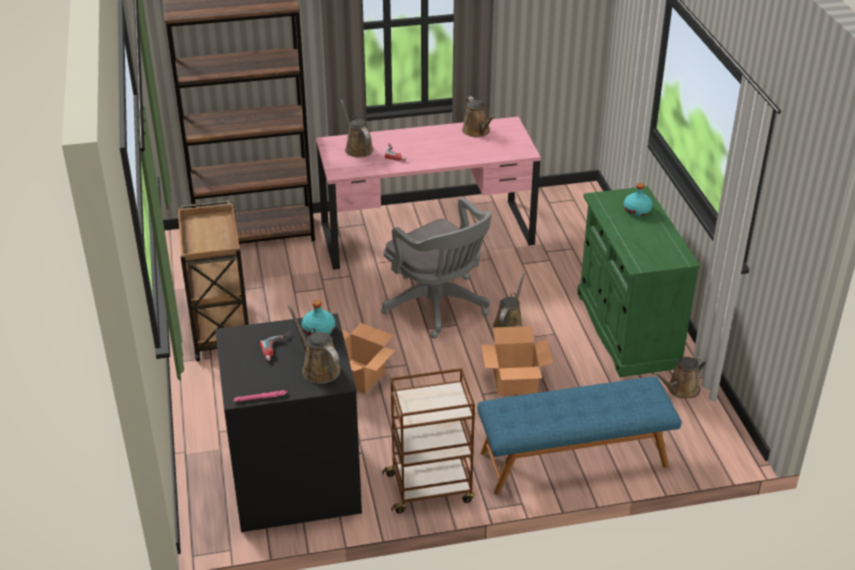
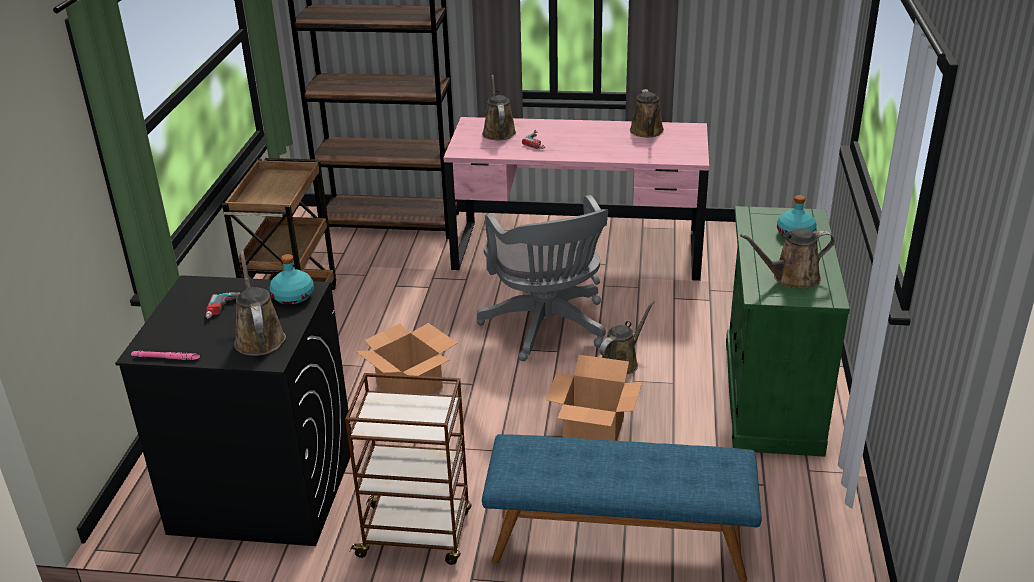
camera: 20 degrees right, 5 degrees down
brown watering can [652,355,706,399] -> brown watering can moved to [740,228,835,289]

